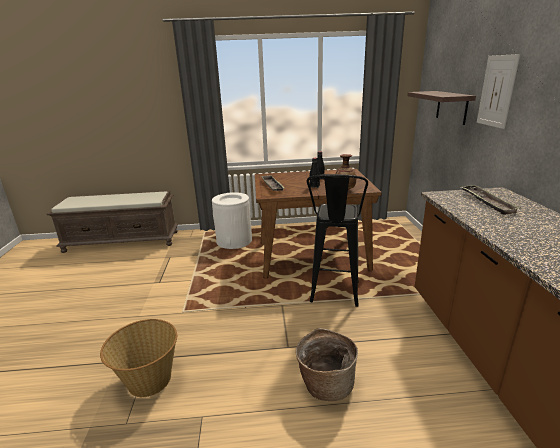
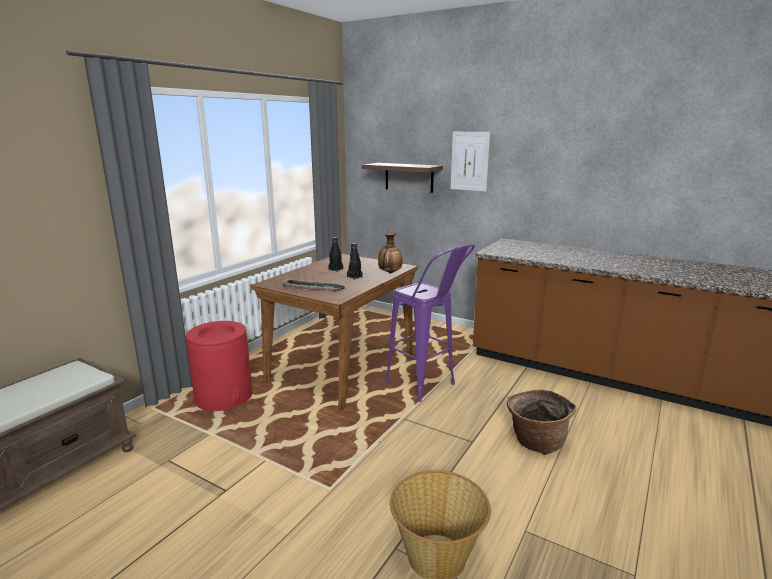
camera: 55 degrees left, 5 degrees down
white trash can [212,192,252,249] -> red trash can [186,321,252,411]
black stool [307,174,368,307] -> purple stool [385,244,475,402]
tray [461,185,521,215] -> none

